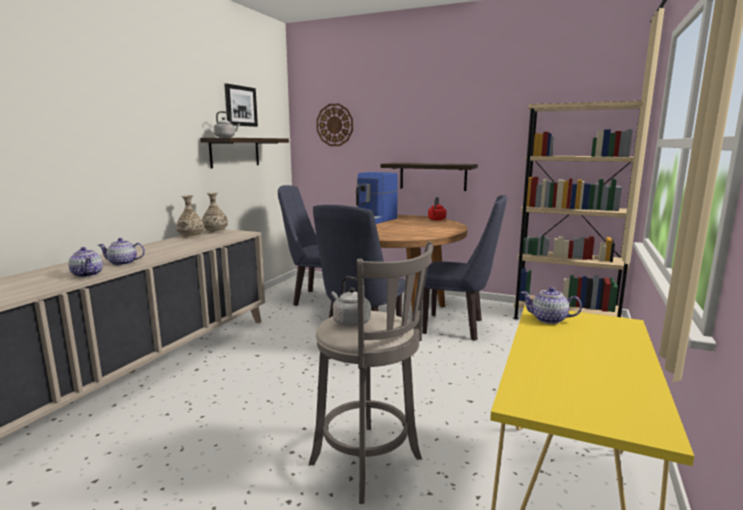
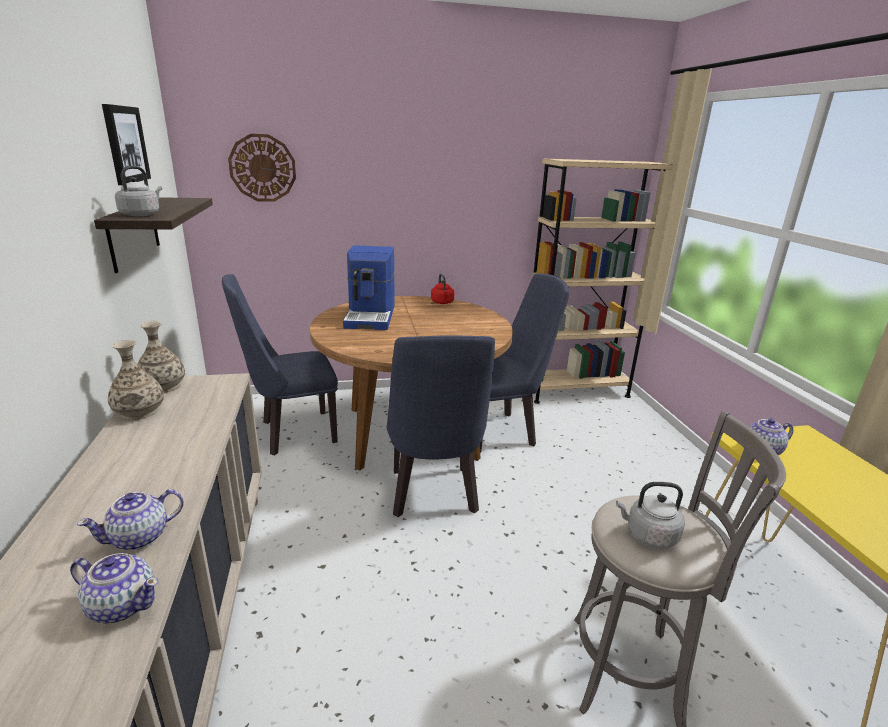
camera: 35 degrees left, 10 degrees up
shelf [381,163,478,191] -> none

